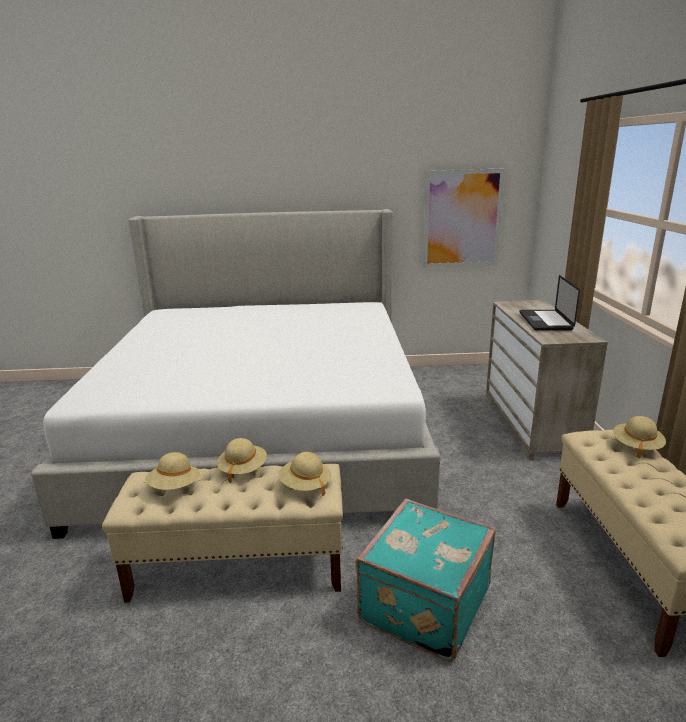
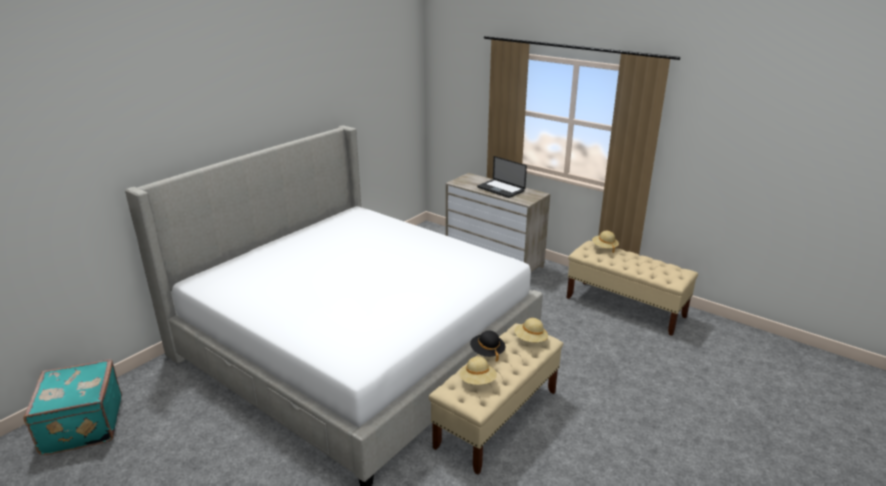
camera: 50 degrees left, 5 degrees up
beige hat [217,438,267,483] -> black hat [470,330,506,362]
turquoise suitcase [355,499,496,662] -> turquoise suitcase moved to [23,359,122,455]
picture [423,168,505,268] -> none

